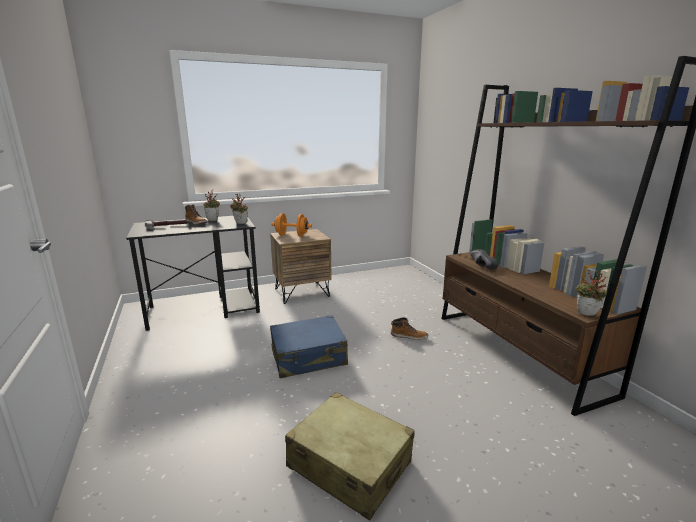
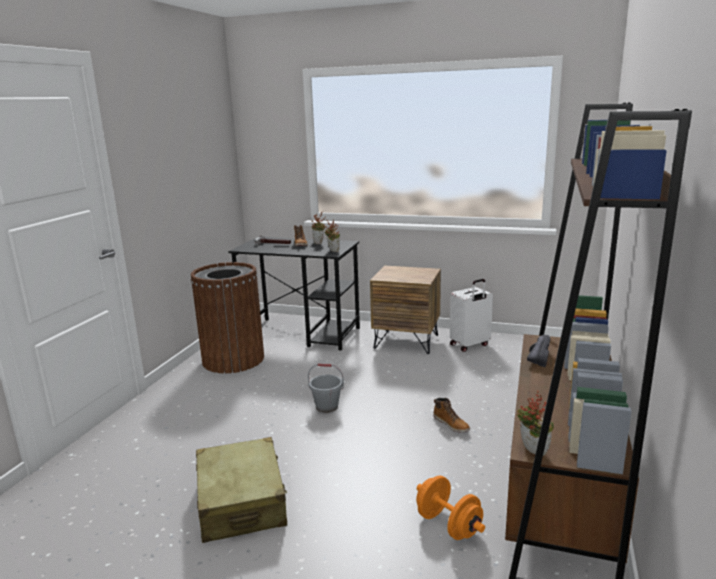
camera: 40 degrees right, 0 degrees up
blue suitcase [270,315,348,378] -> grey bucket [308,363,344,413]
orange dumbbell [271,213,312,237] -> orange dumbbell moved to [416,475,485,540]
none -> brown trash can [191,262,264,373]
none -> white suitcase [450,279,493,352]

